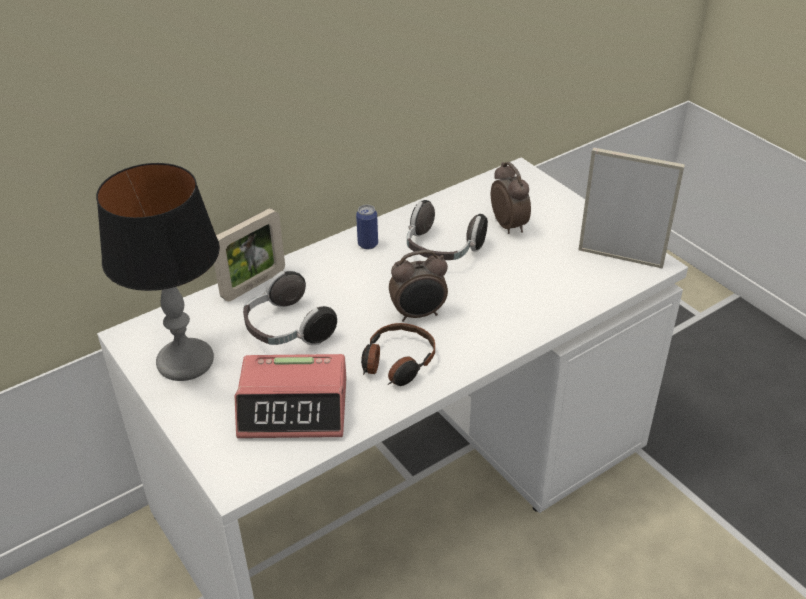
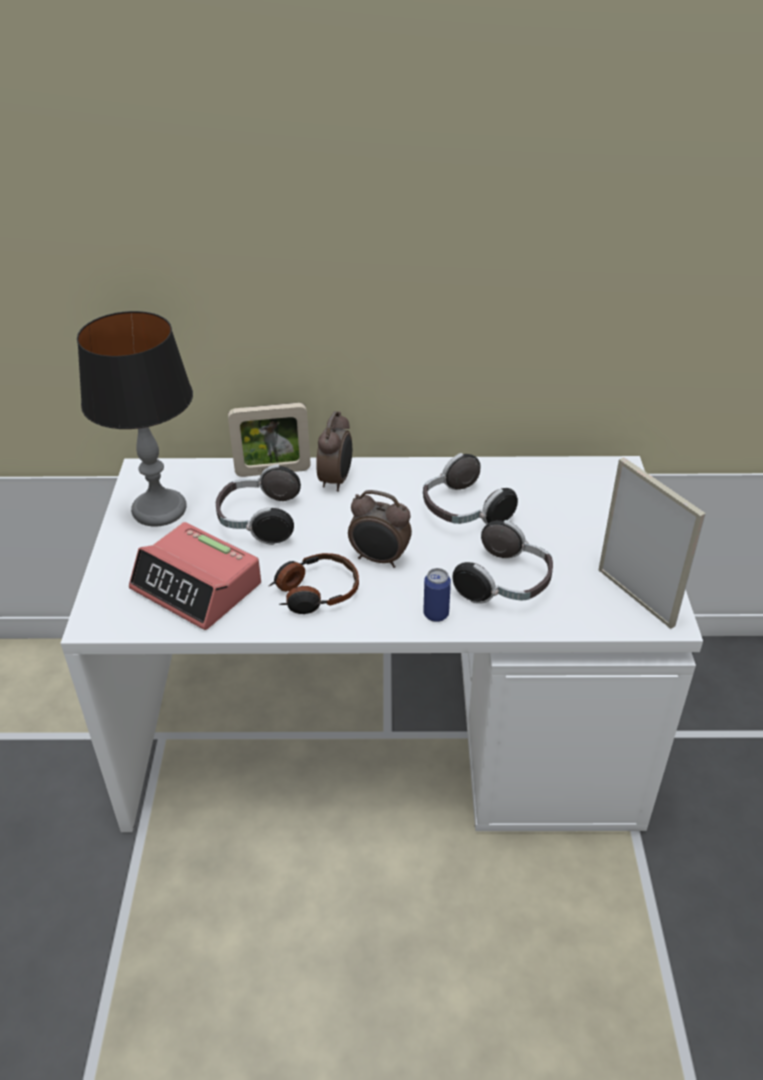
camera: 35 degrees right, 0 degrees up
can [356,205,378,249] -> can moved to [423,568,451,622]
alarm clock [491,162,531,234] -> alarm clock moved to [316,411,352,492]
none -> headphones [452,520,553,604]

